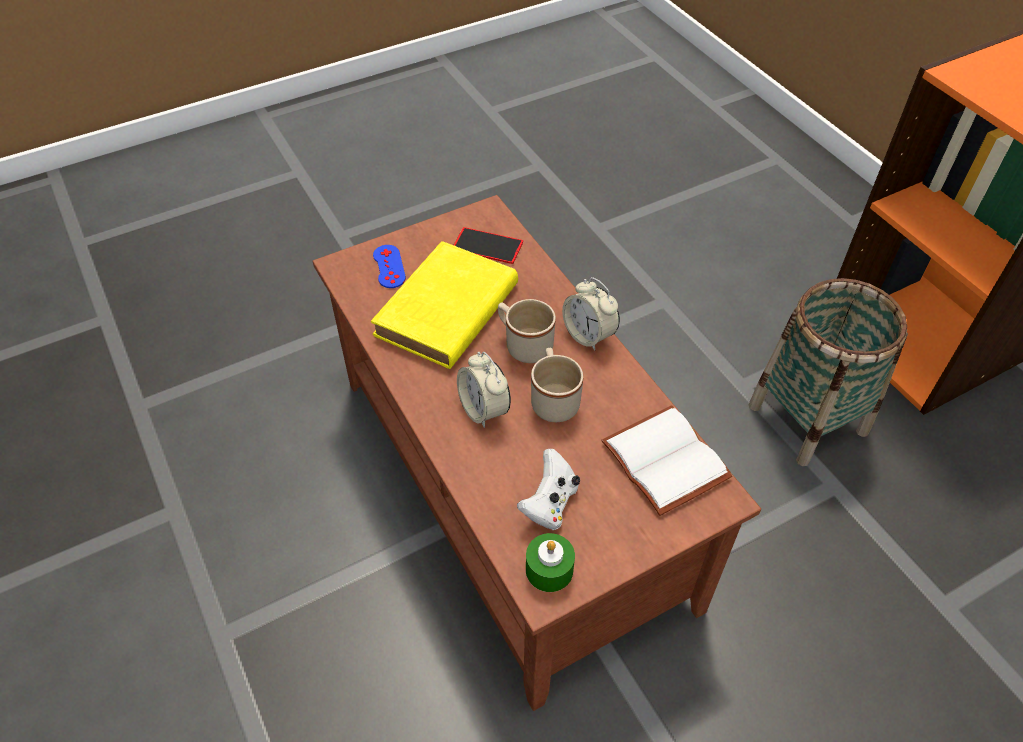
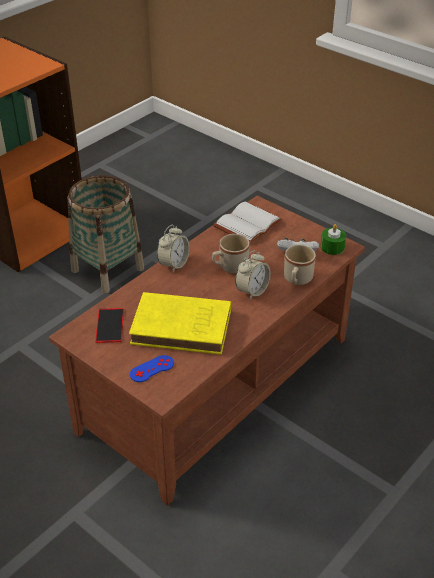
camera: 110 degrees left, 10 degrees down
beige mug [498,299,556,363] -> beige mug moved to [284,245,316,285]

